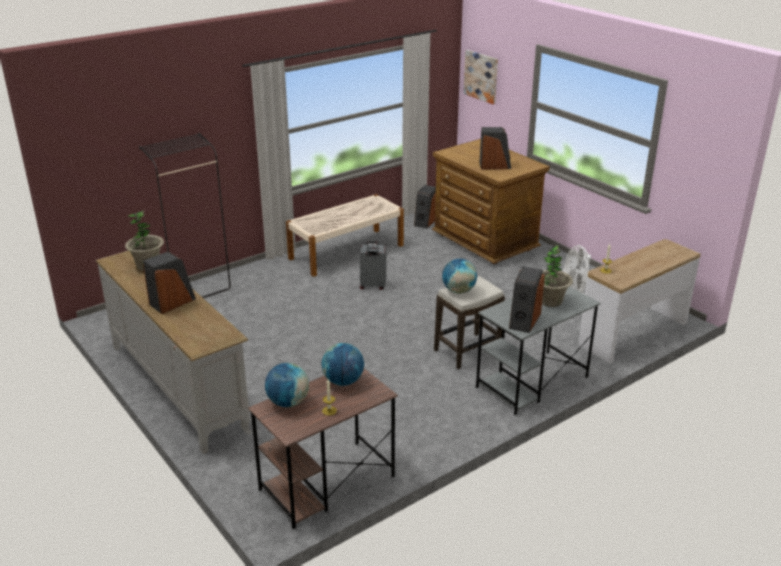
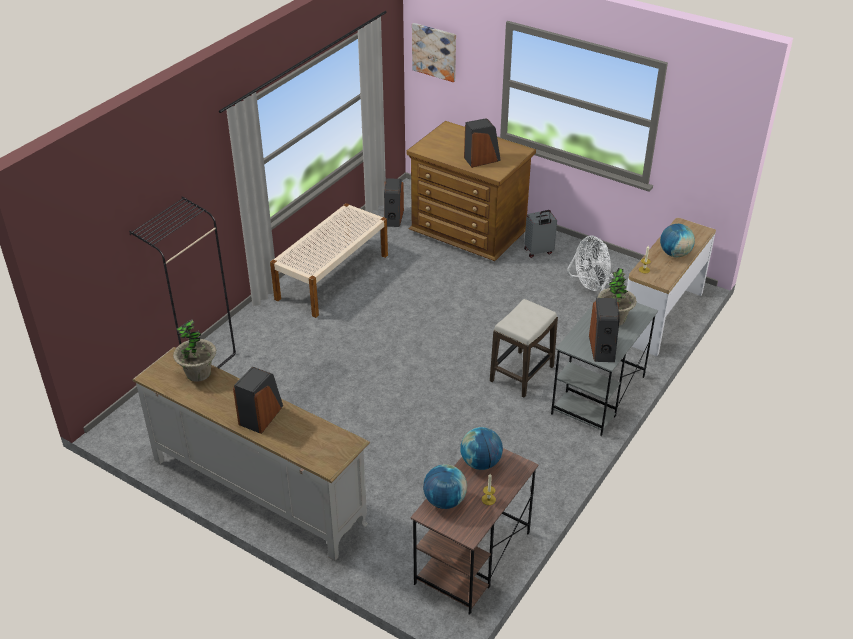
camera: 20 degrees left, 10 degrees up
grey suitcase [360,241,387,290] -> grey suitcase moved to [524,210,557,258]
globe [442,259,477,293] -> globe moved to [660,224,695,257]

